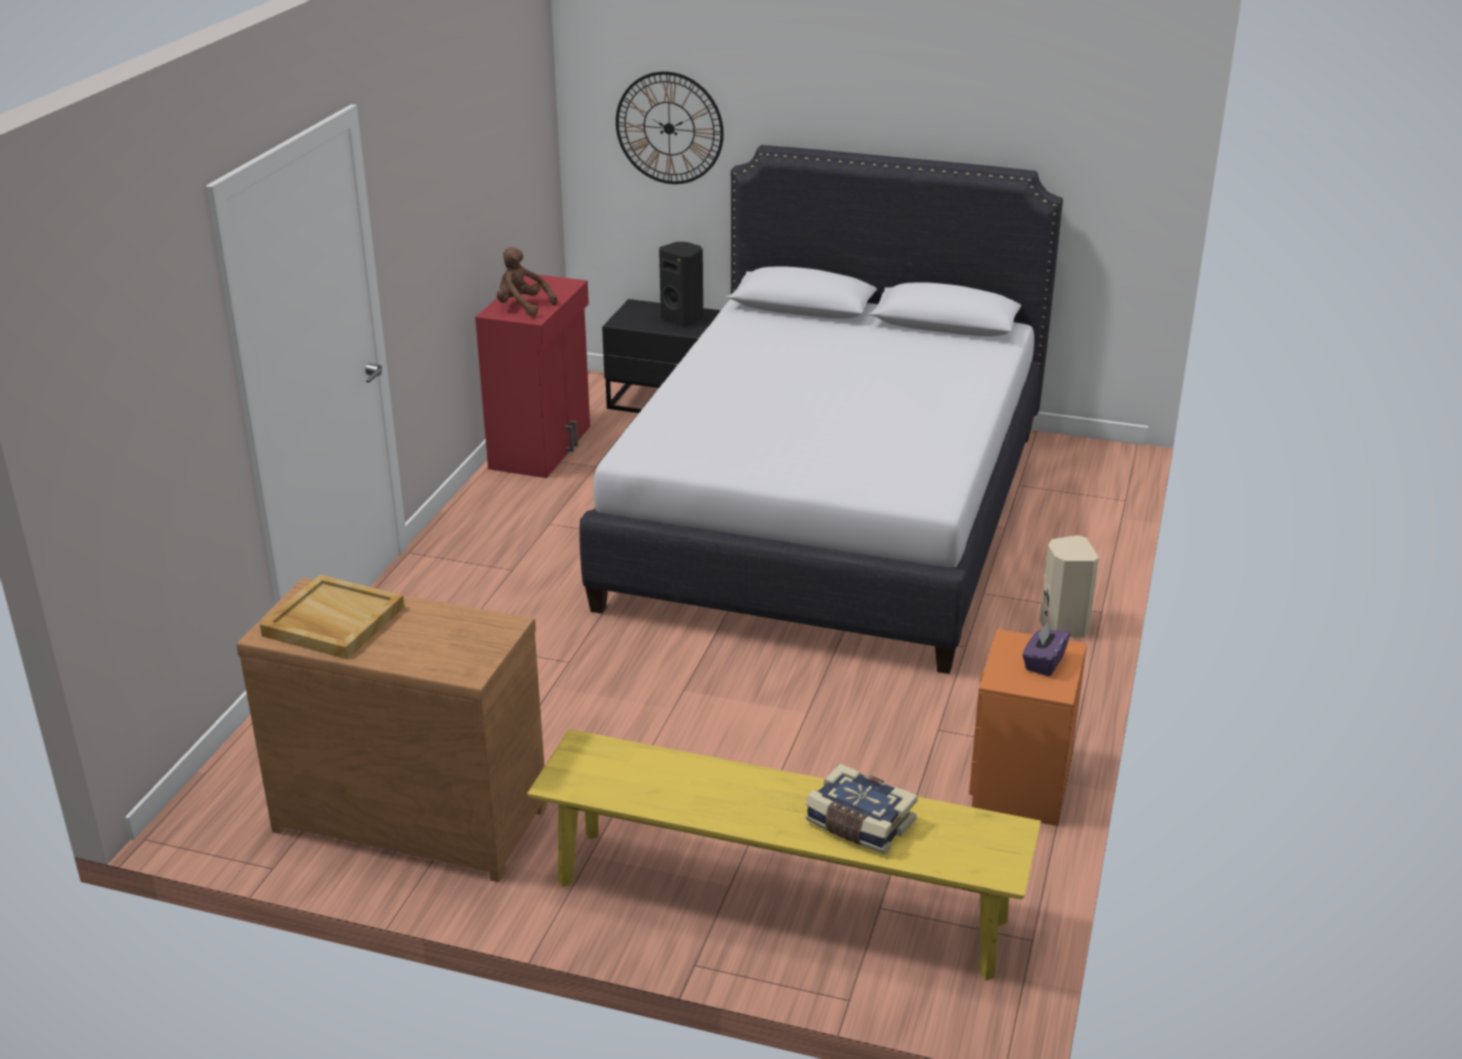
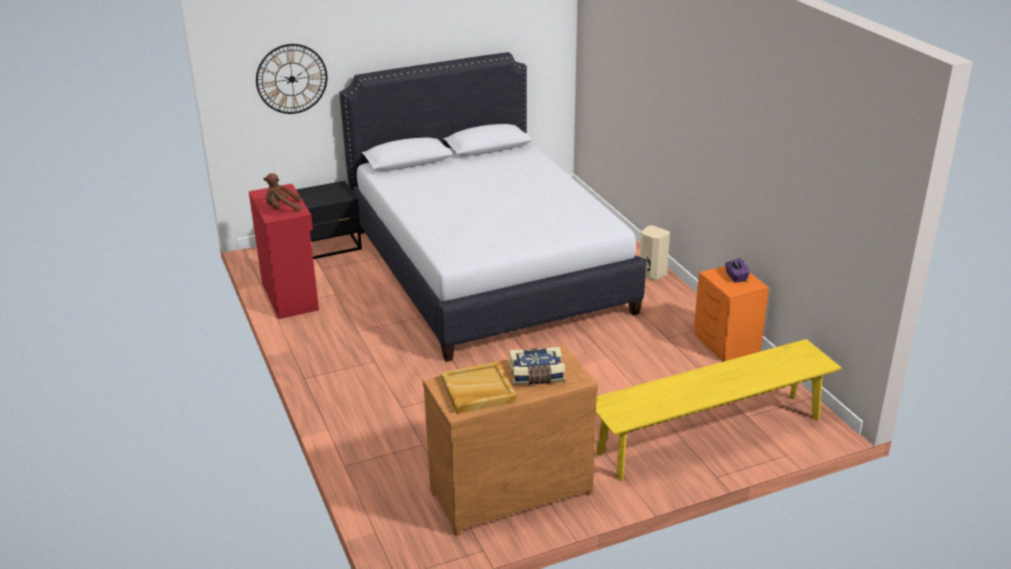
camera: 40 degrees left, 0 degrees up
black speaker [659,242,703,326] -> none
book [805,764,918,854] -> book moved to [509,347,565,385]

